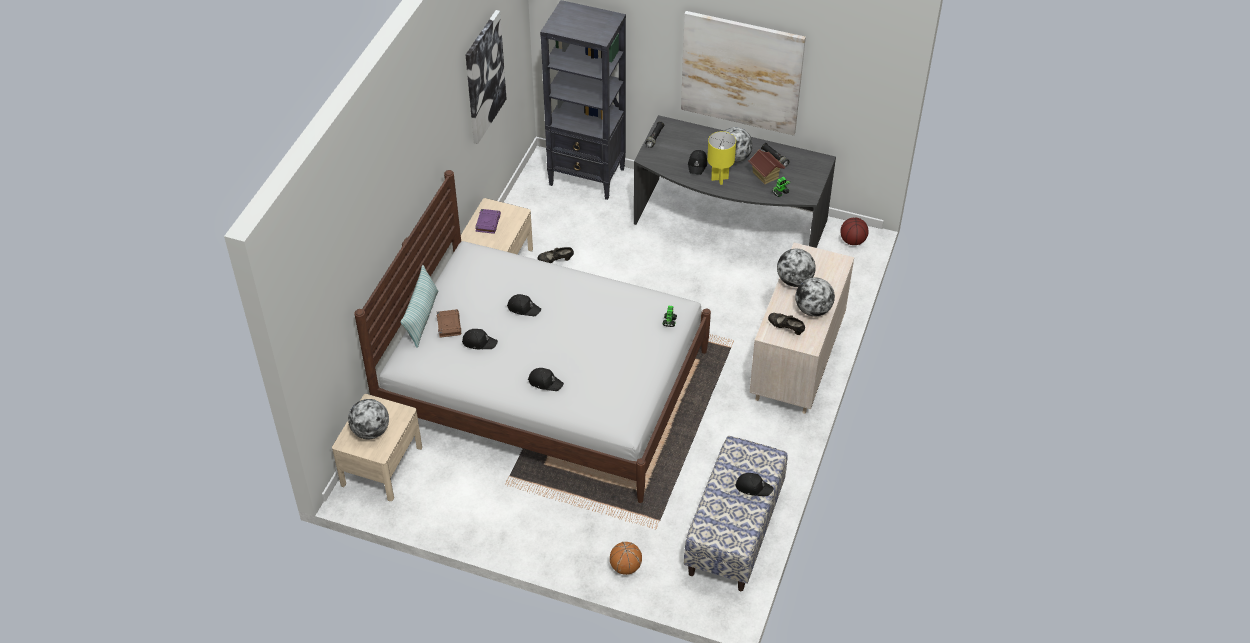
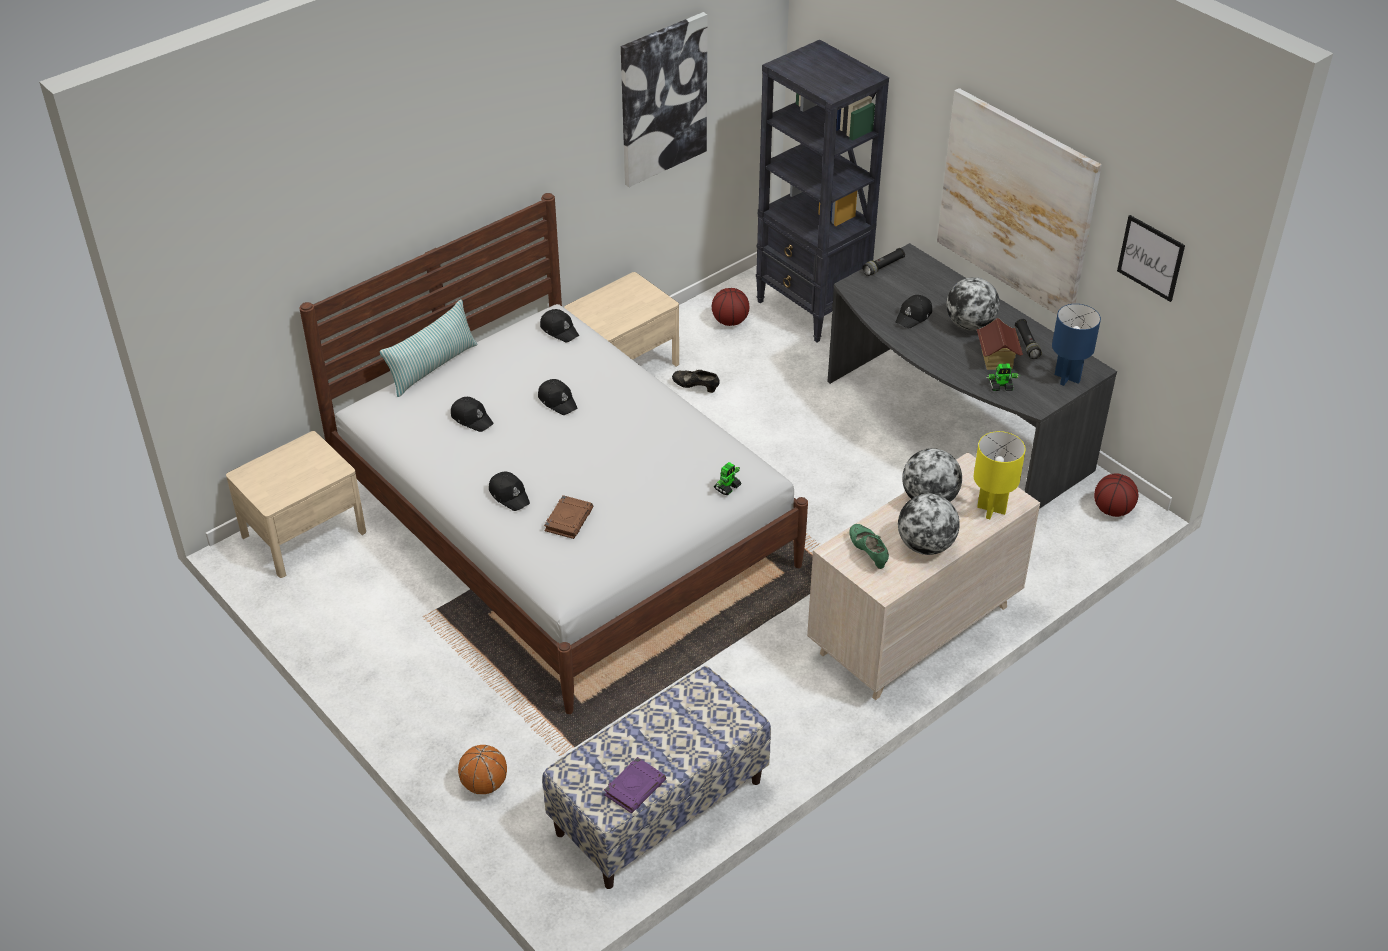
camera: 30 degrees right, 5 degrees down
globe [348,399,389,439] -> none
brown book [437,309,461,338] -> brown book moved to [544,495,593,539]
purple book [475,209,501,234] -> purple book moved to [604,757,666,813]
yellow table lamp [707,131,736,185] -> yellow table lamp moved to [974,431,1025,519]
black cap [735,473,774,496] -> black cap moved to [540,309,579,342]
black shoe [768,313,805,335] -> green shoe [849,524,889,569]
none -> basketball [712,288,749,326]
none -> blue table lamp [1052,304,1101,386]
none -> picture [1117,215,1185,302]

